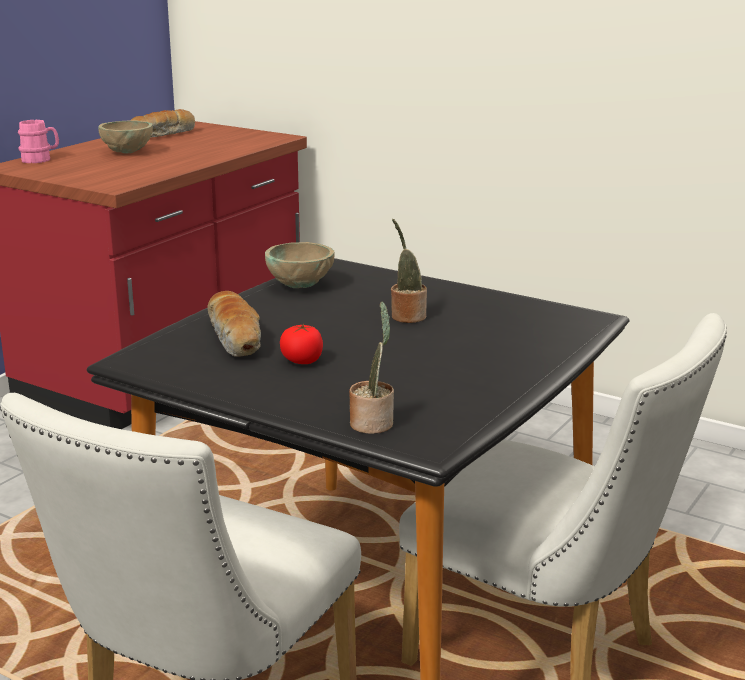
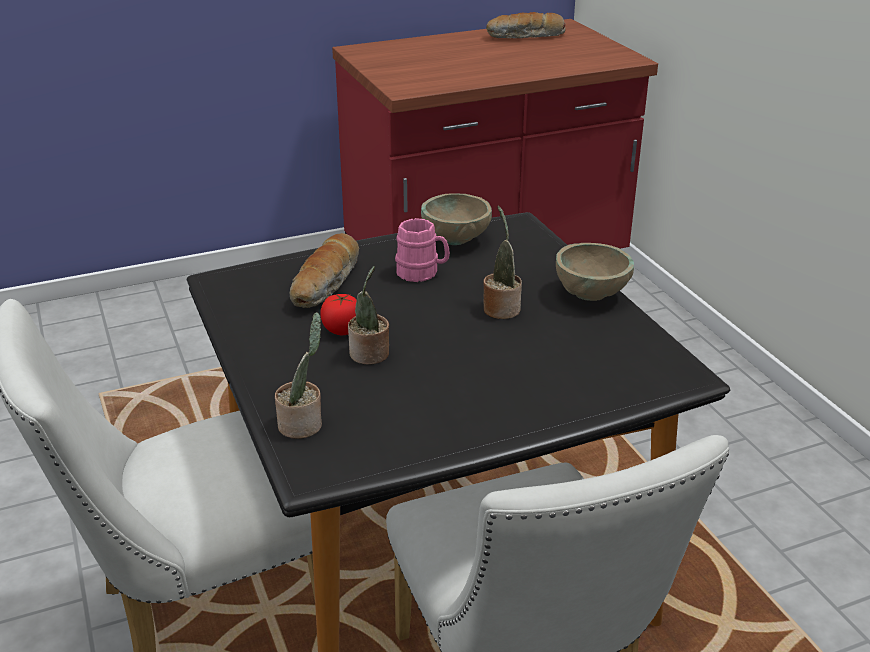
camera: 35 degrees right, 10 degrees up
pink mug [18,120,59,163] -> pink mug moved to [395,218,450,282]
beige bowl [98,120,153,154] -> beige bowl moved to [556,243,634,301]
none -> potted plant [348,266,389,365]

